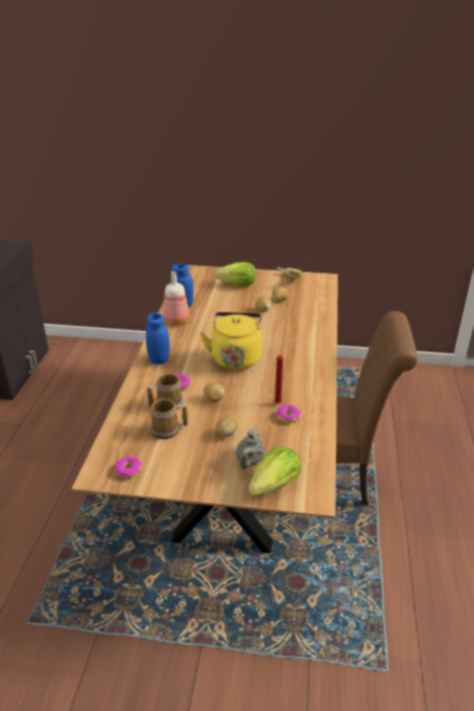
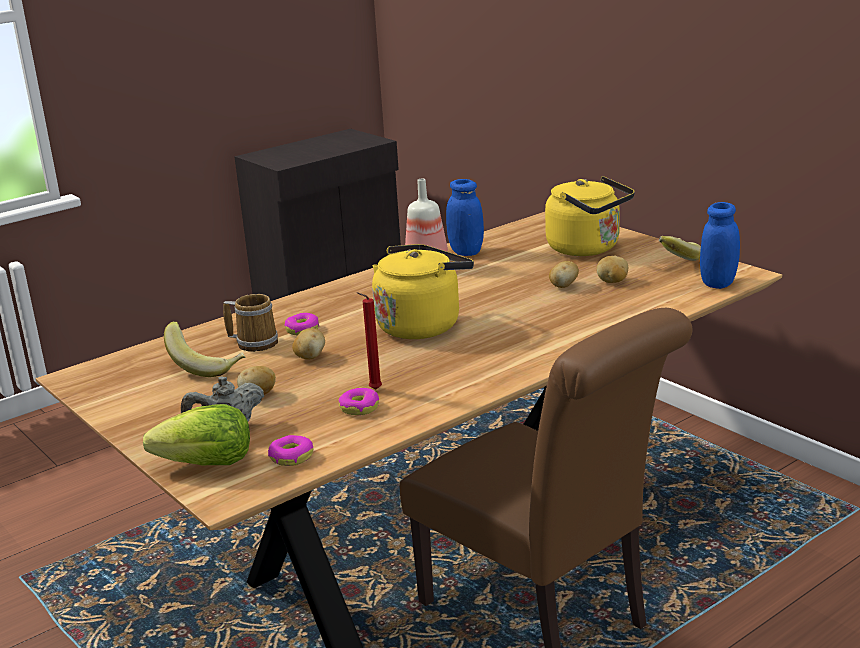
camera: 45 degrees right, 10 degrees down
donut [115,456,141,478] -> donut moved to [268,435,313,466]
blue jar [146,313,170,365] -> blue jar moved to [700,202,740,289]
mug [151,399,188,439] -> banana [164,322,246,377]
lettuce [215,262,256,286] -> yellow kettle [545,176,635,256]

